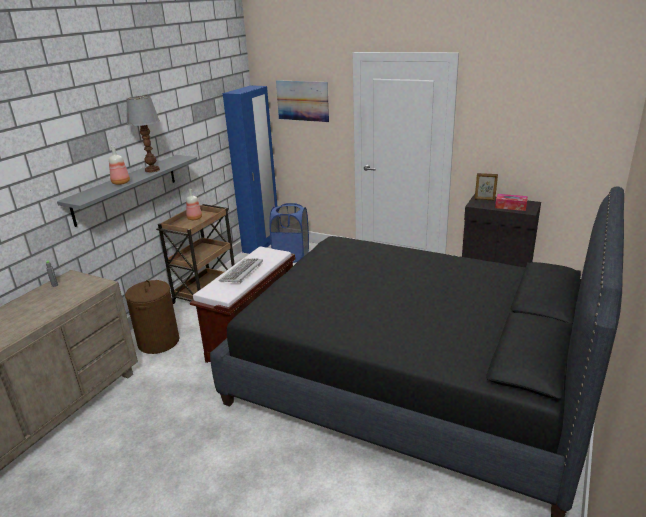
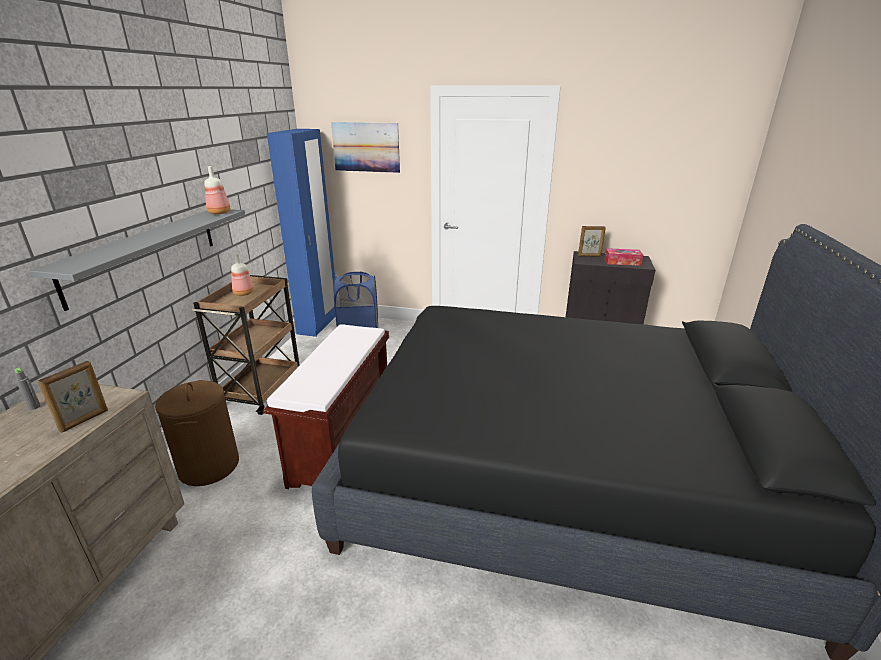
camera: 15 degrees left, 0 degrees up
bottle [109,146,130,185] -> bottle moved to [204,166,230,214]
table lamp [127,96,160,173] -> none
keyboard [219,258,263,283] -> none
none -> picture frame [38,361,108,433]

